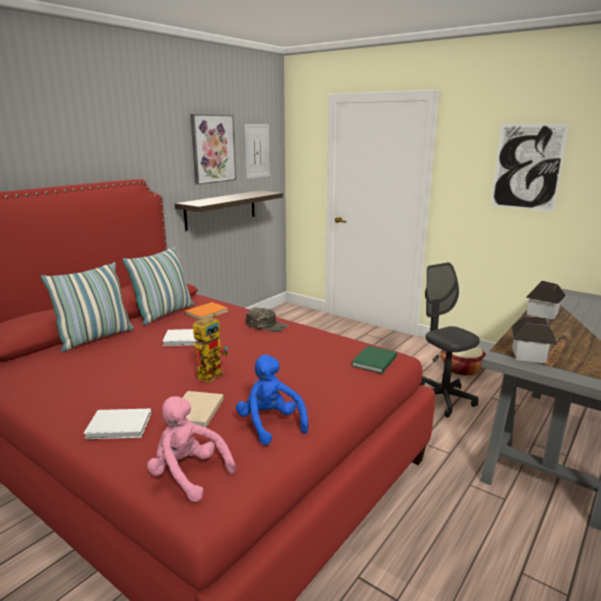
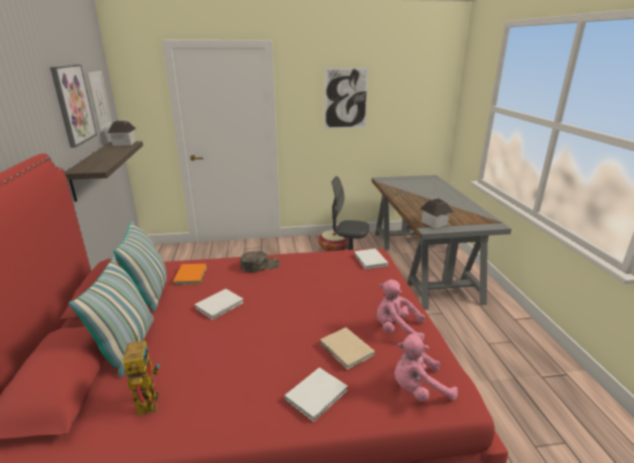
camera: 45 degrees left, 5 degrees up
toy robot [193,313,229,383] -> toy robot moved to [123,336,160,415]
blue plush toy [236,355,309,445] -> pink plush toy [377,279,425,342]
green book [352,346,397,374] -> white book [354,248,388,269]
toy house [526,281,566,320] -> toy house moved to [108,120,136,146]

